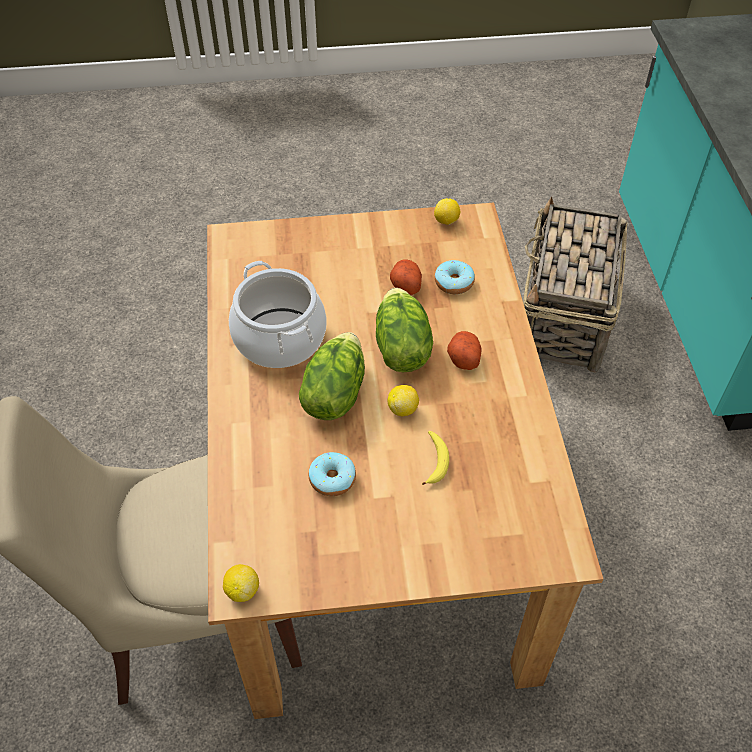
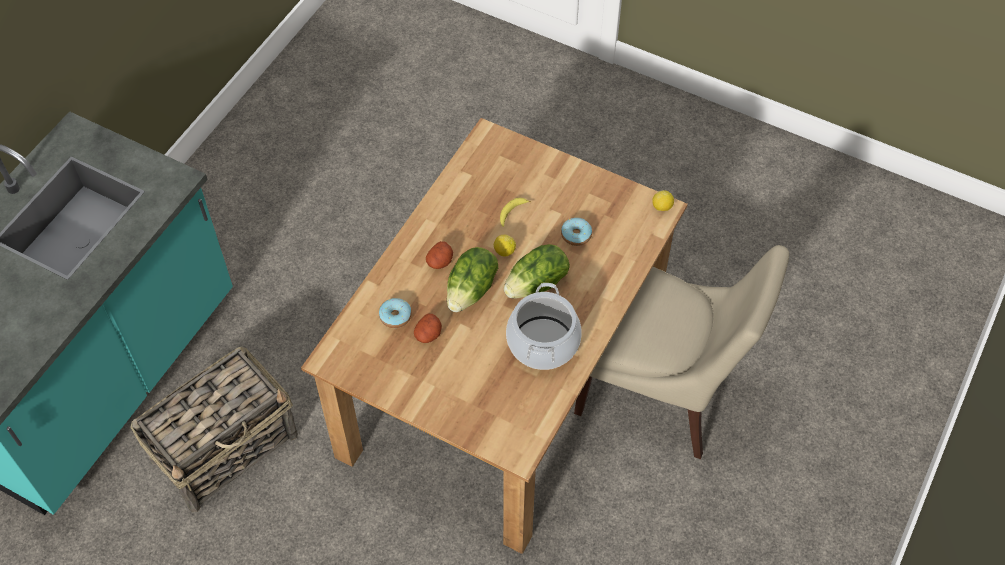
camera: 145 degrees left, 5 degrees up
lemon [434,198,460,225] -> none

